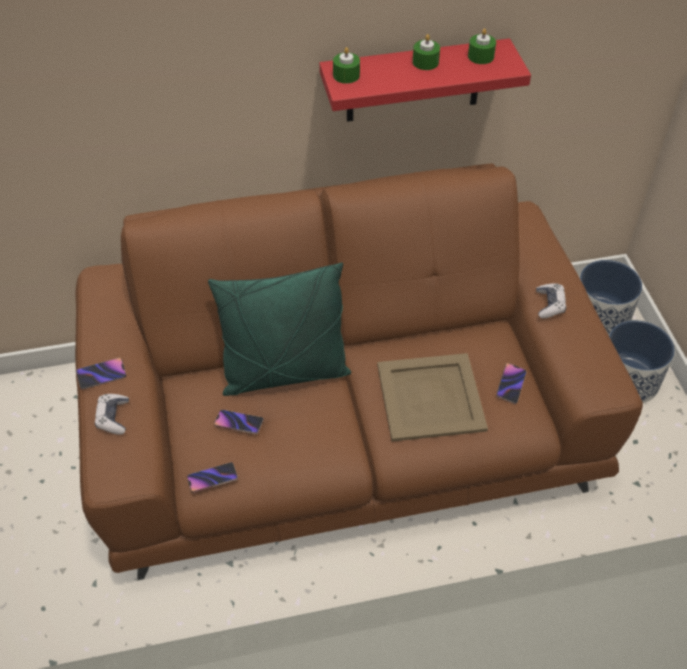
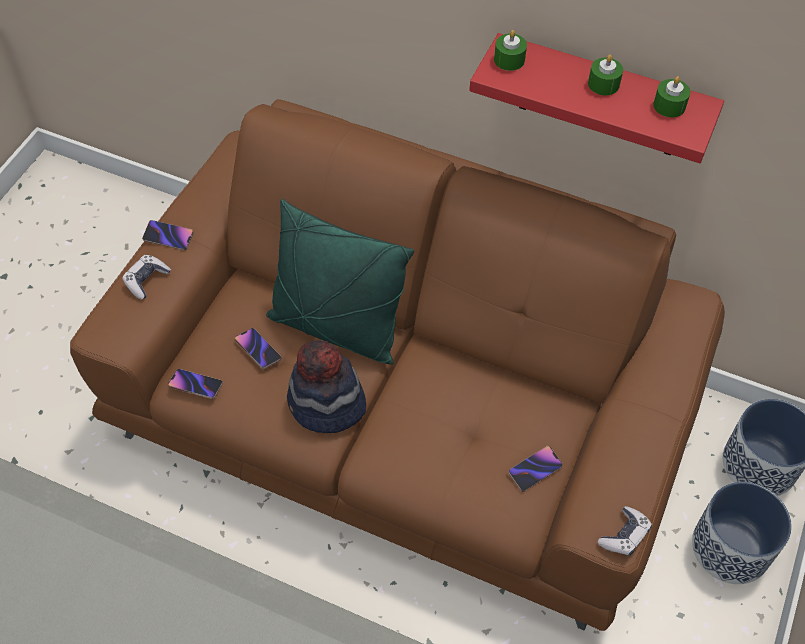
camera: 35 degrees right, 5 degrees up
beige tray [377,353,488,442] -> none
game controller [536,283,566,318] -> game controller moved to [598,506,652,556]
none -> hat [287,340,366,433]

